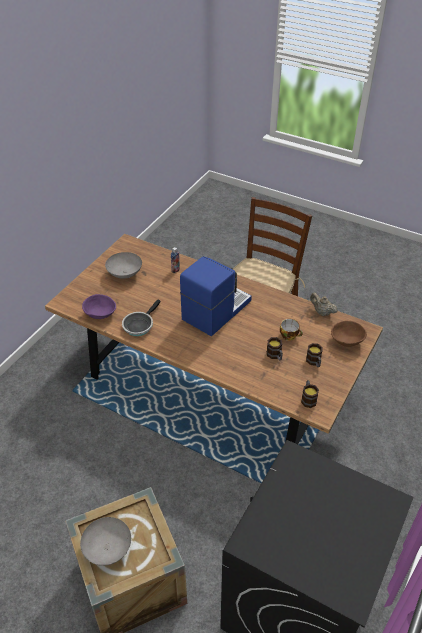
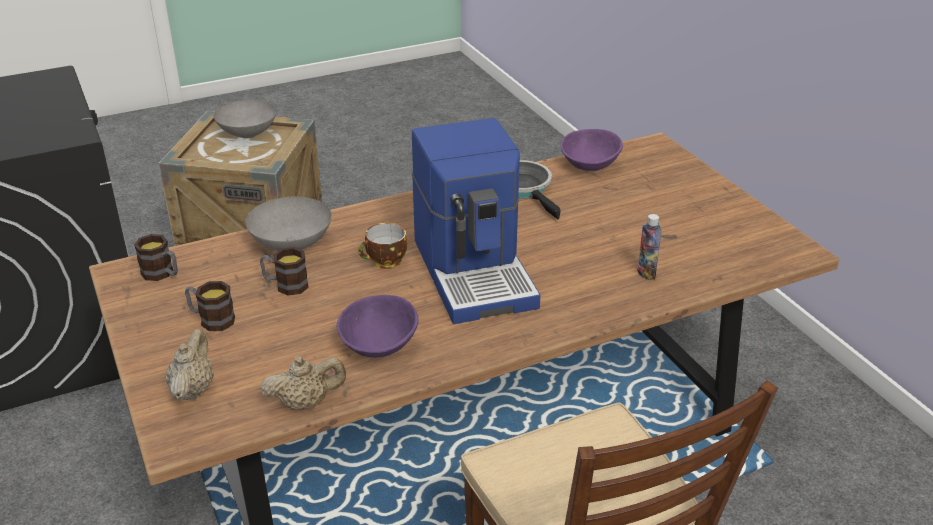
camera: 125 degrees right, 10 degrees down
grey bowl [105,252,142,279] -> grey bowl moved to [245,197,332,251]
cup [280,319,303,341] -> cup moved to [358,223,407,269]
brown bowl [331,321,367,347] -> beige teapot [166,329,214,400]
none -> purple bowl [336,295,419,358]

